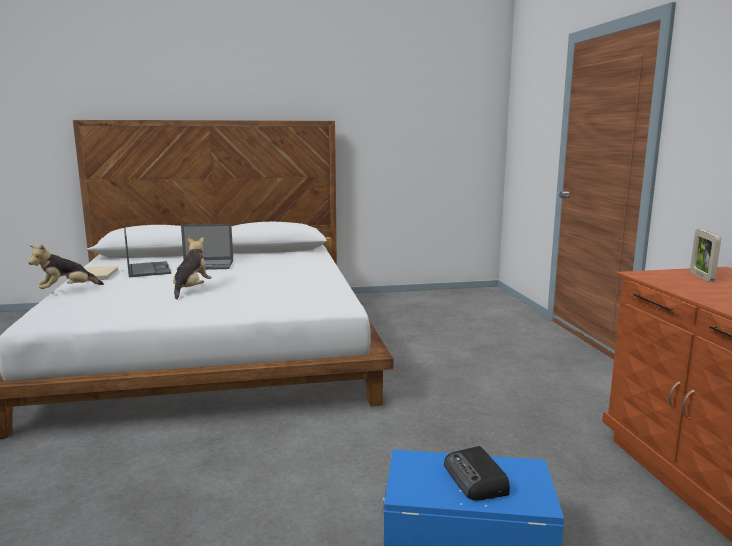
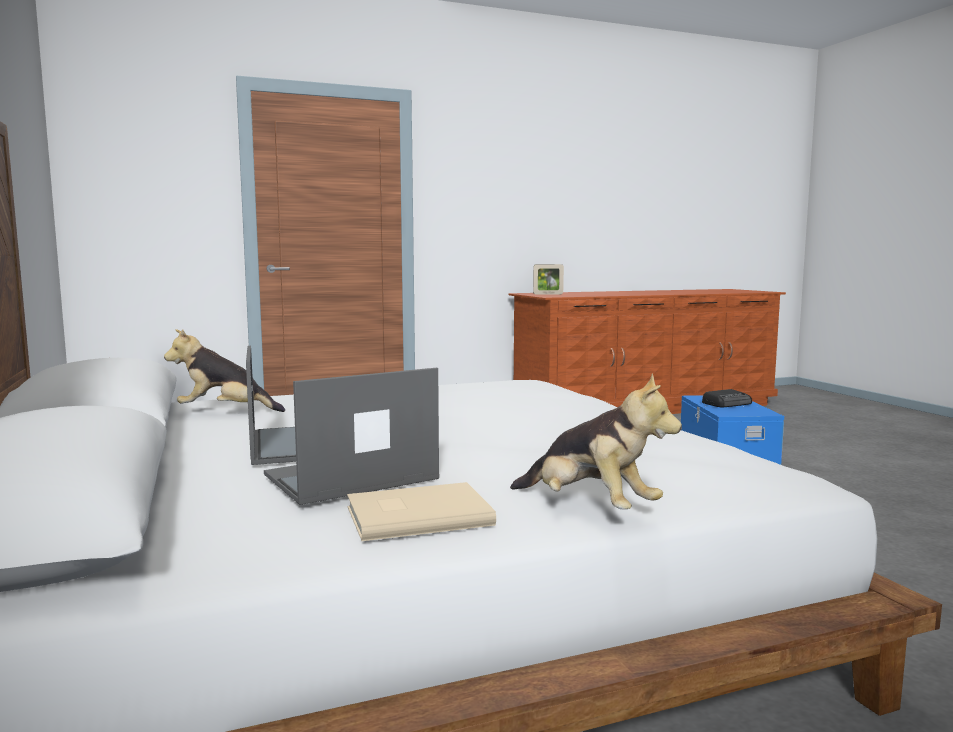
camera: 100 degrees left, 5 degrees down
plush toy [173,237,212,299] -> plush toy moved to [164,329,285,412]

